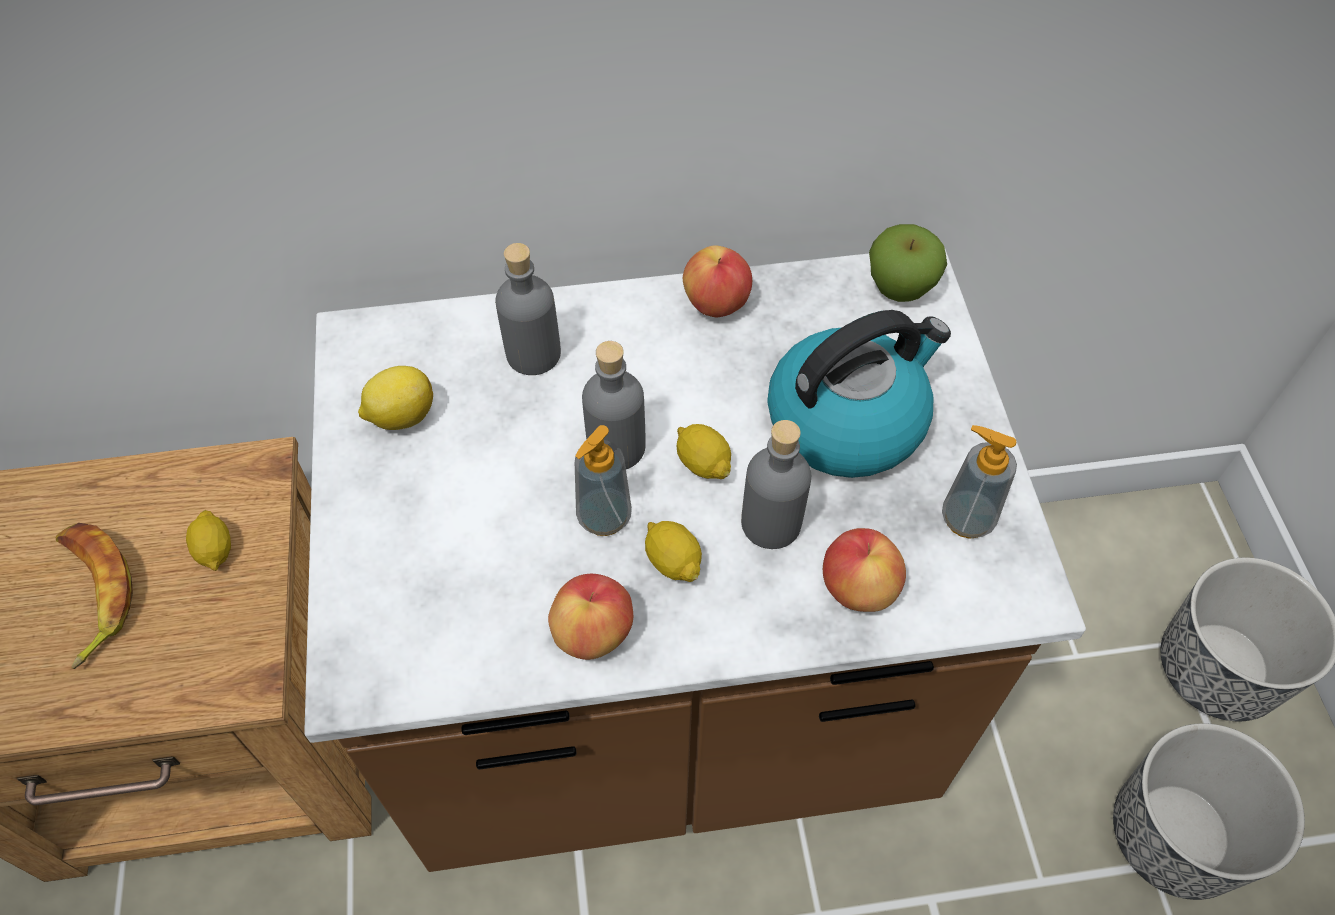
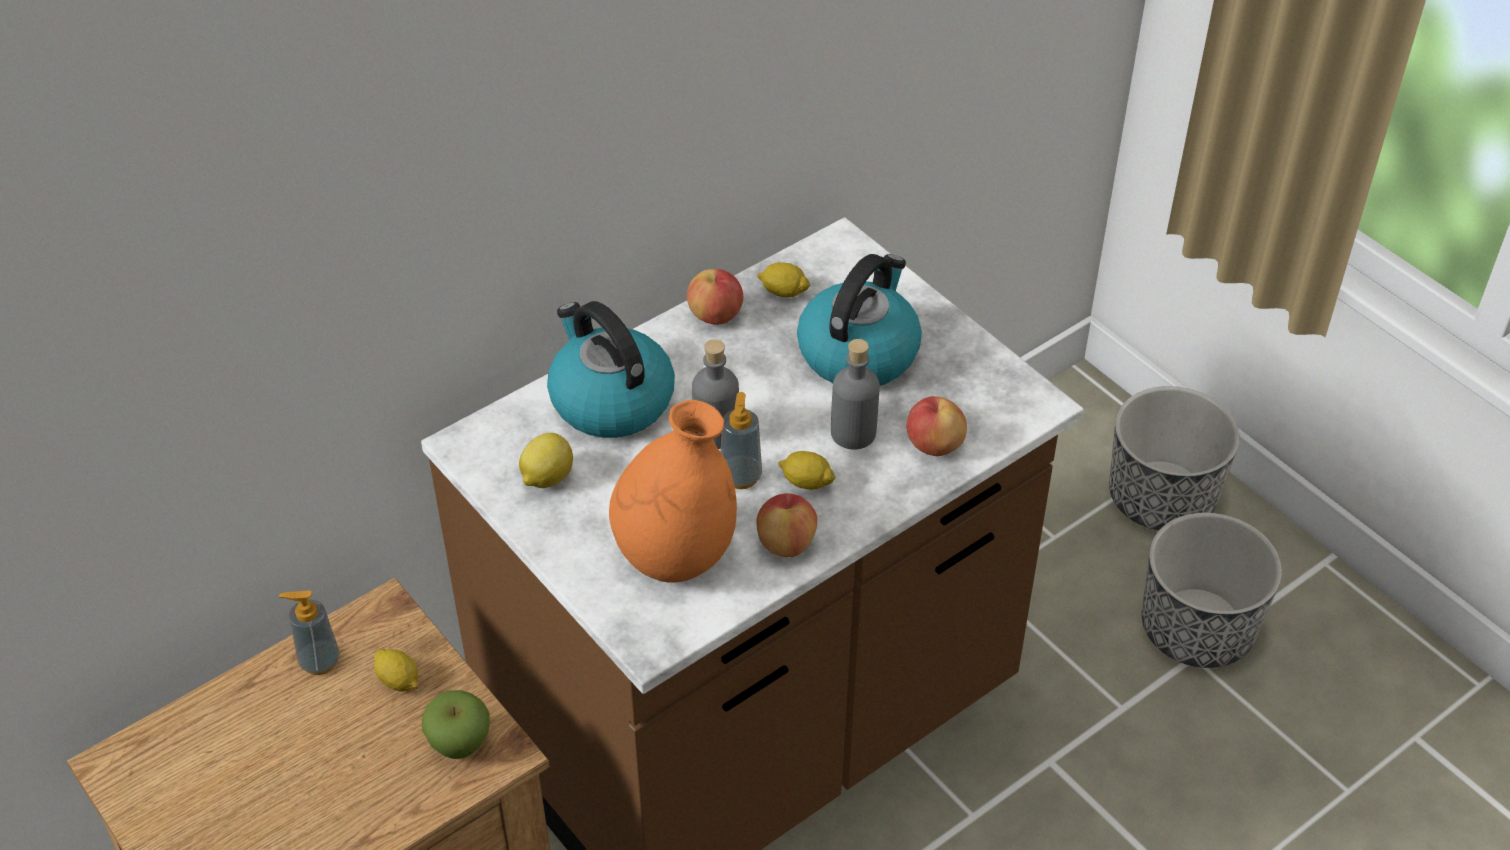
camera: 30 degrees left, 10 degrees down
banana [56,523,133,669] -> none
grey bottle [495,243,561,375] -> kettle [547,301,675,438]
lemon [677,424,731,479] -> lemon moved to [757,262,811,298]
apple [869,224,947,302] -> apple moved to [422,690,490,759]
soap dispenser [942,425,1017,539] -> soap dispenser moved to [279,591,340,675]
none -> orange vase [609,400,737,583]

